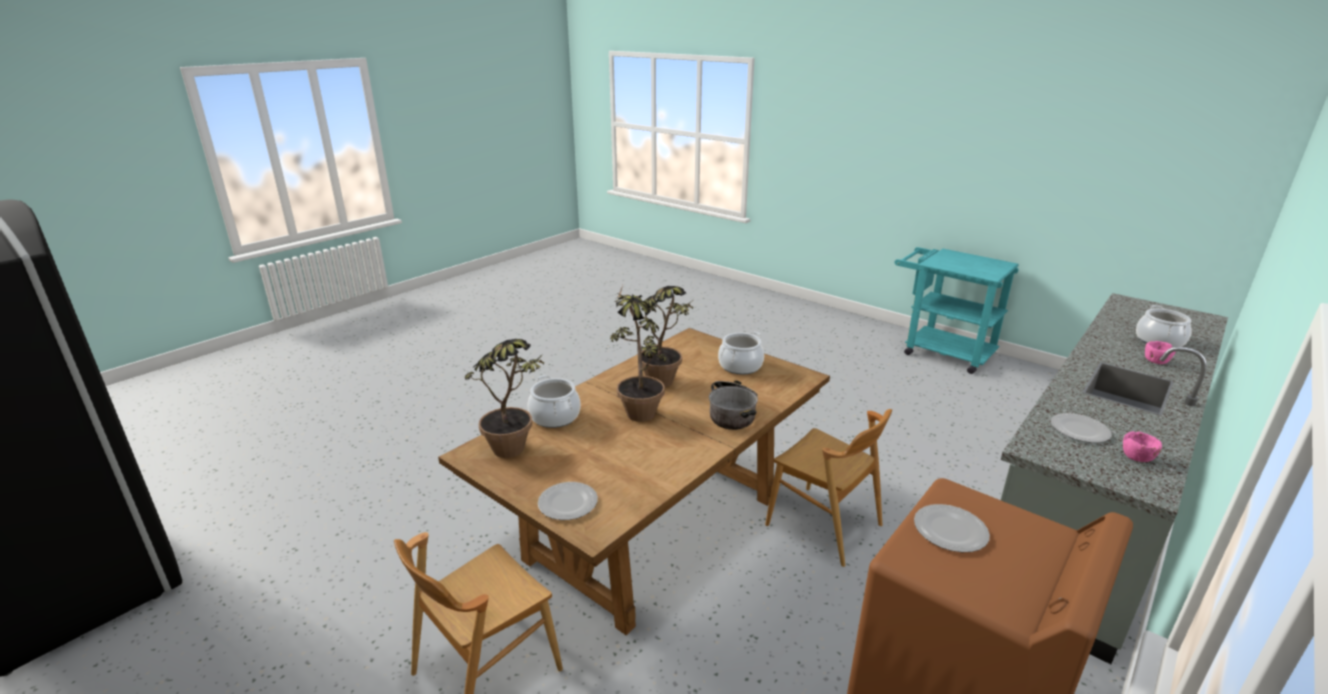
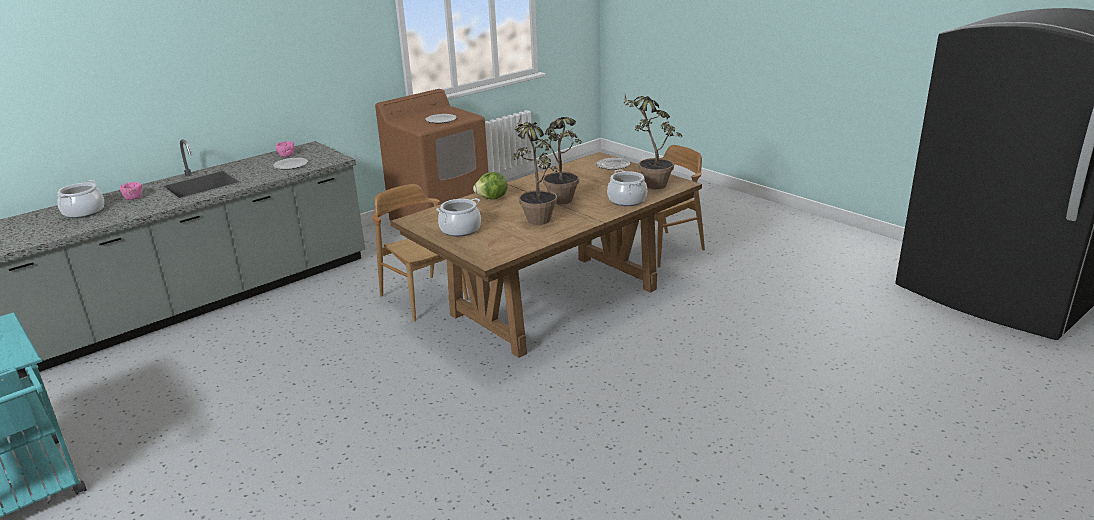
camera: 170 degrees left, 0 degrees up
cooking pot [709,381,758,430] -> lettuce [473,172,507,199]

